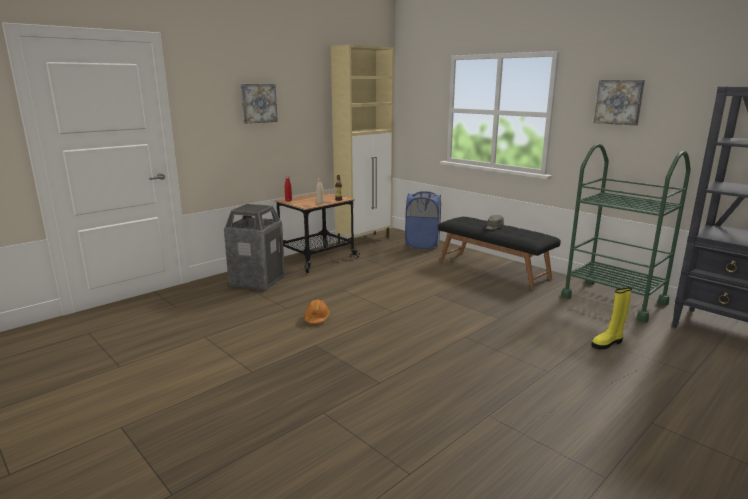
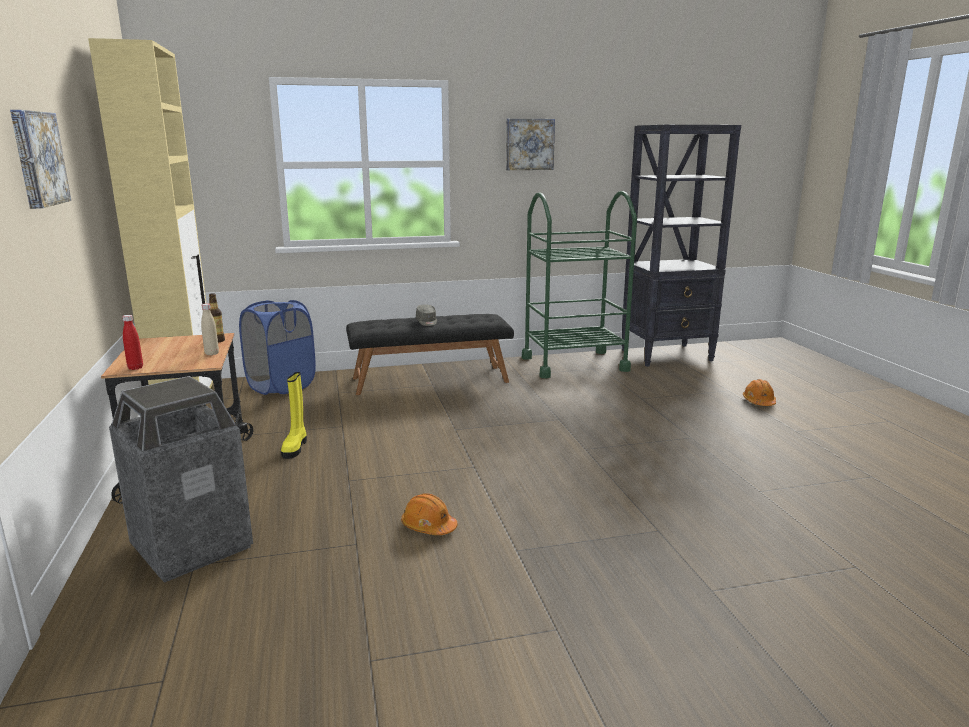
camera: 60 degrees left, 0 degrees up
yellow boot [591,288,632,349] -> yellow boot moved to [281,372,307,459]
none -> orange hard hat [743,379,776,406]

